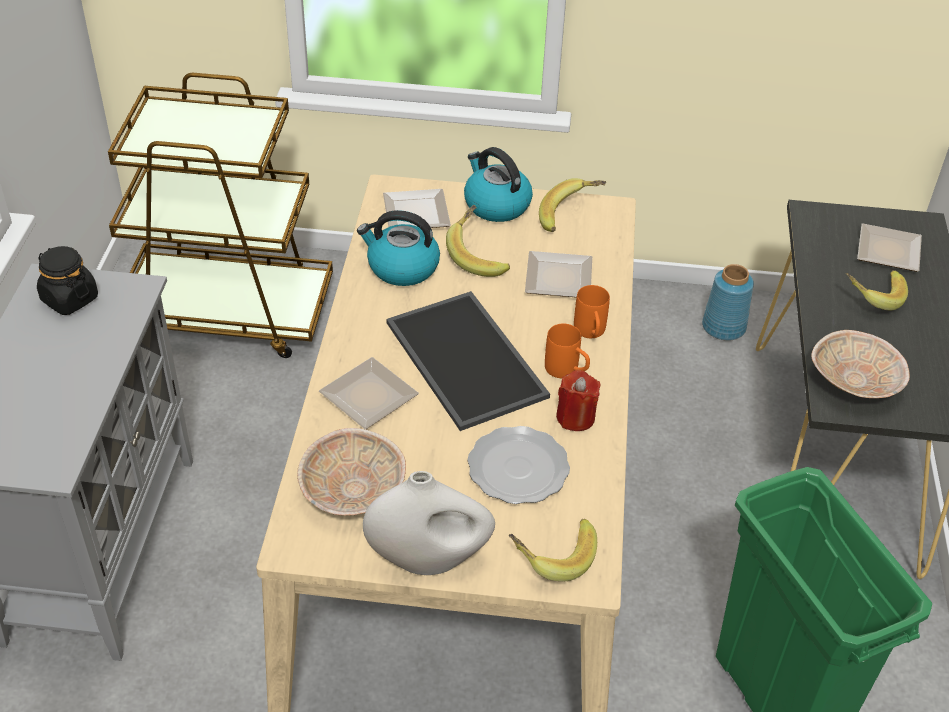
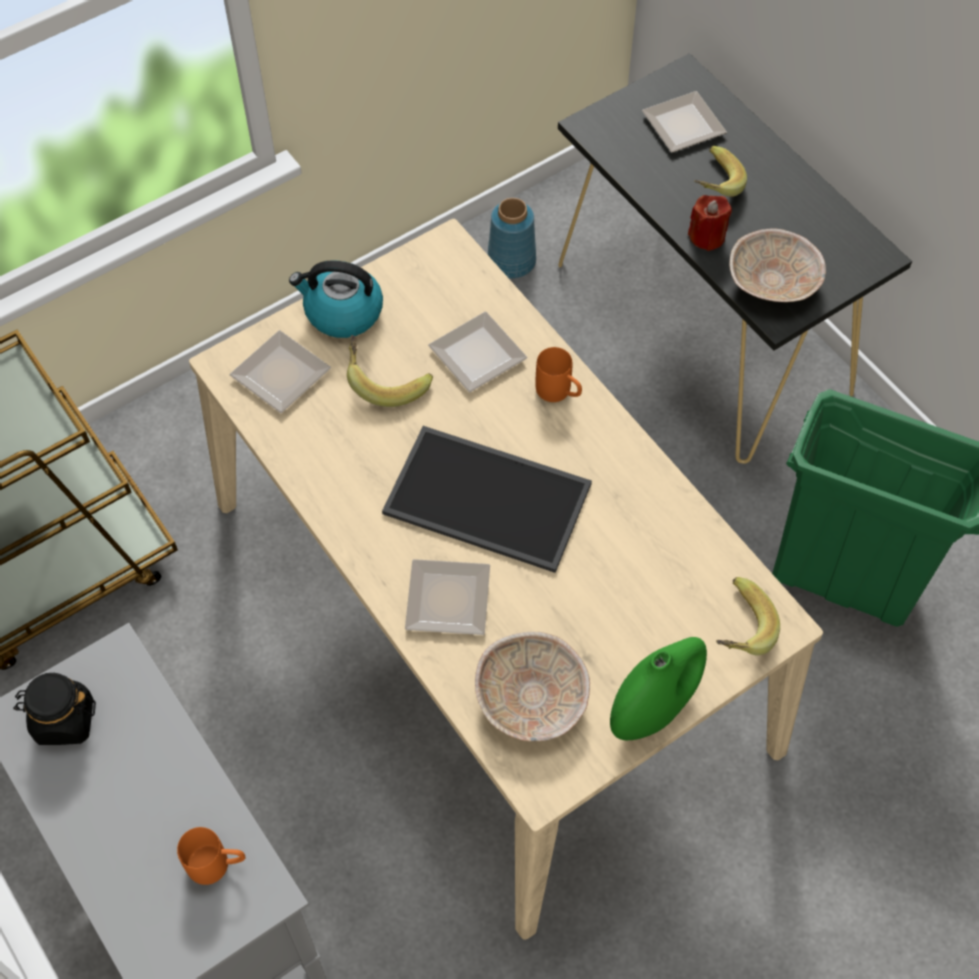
camera: 40 degrees left, 15 degrees up
kettle [357,210,440,286] -> none
white vase [363,471,495,575] -> green vase [610,637,707,740]
plate [467,426,570,504] -> none
banana [539,178,606,232] -> none
orange mug [545,324,590,378] -> orange mug moved to [177,827,245,885]
red candle [556,370,601,431] -> red candle moved to [688,195,732,251]

